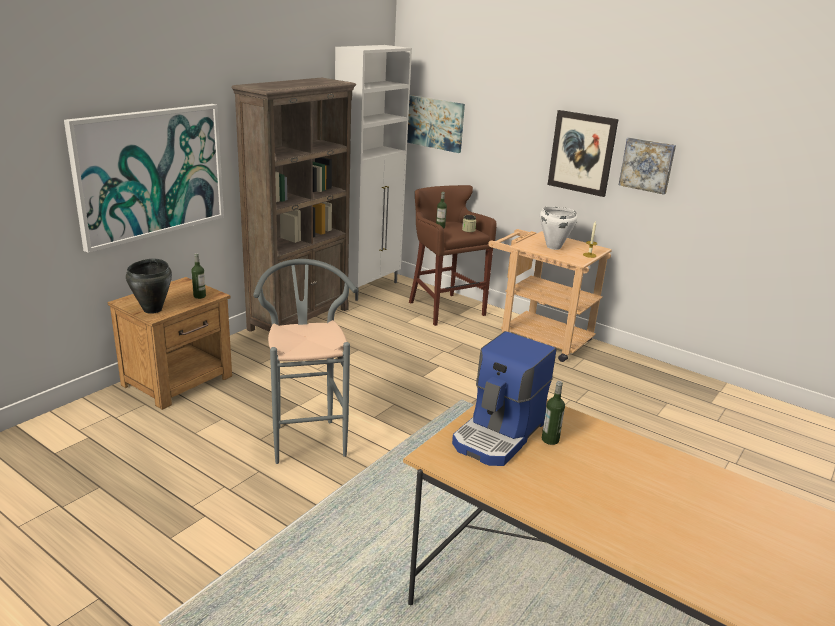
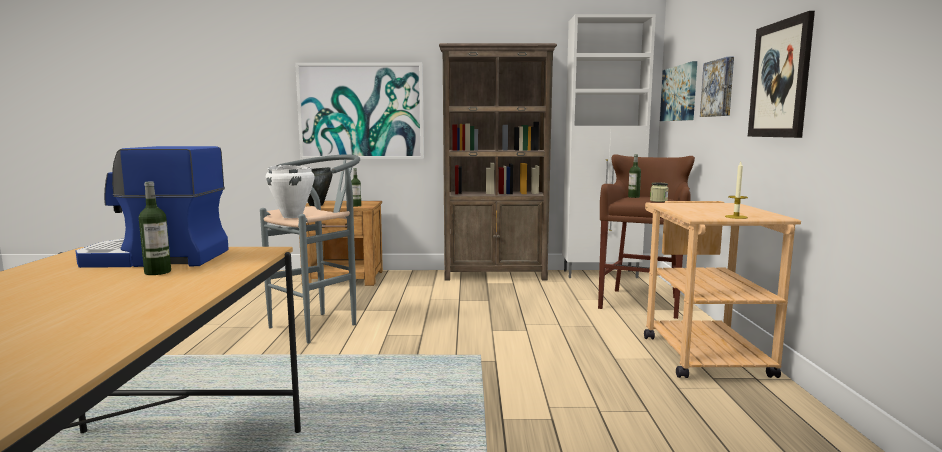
camera: 55 degrees right, 15 degrees down
white cooking pot [540,207,577,250] -> white cooking pot moved to [266,165,314,218]
picture [619,137,676,195] -> picture moved to [700,57,734,117]

